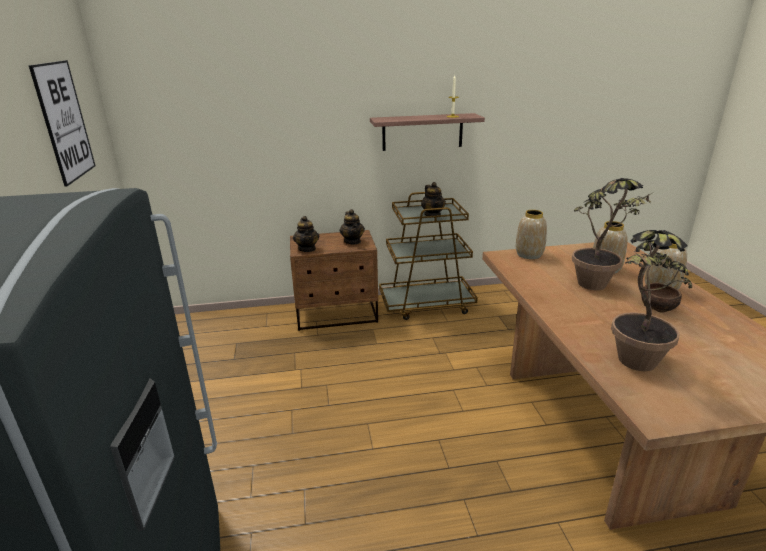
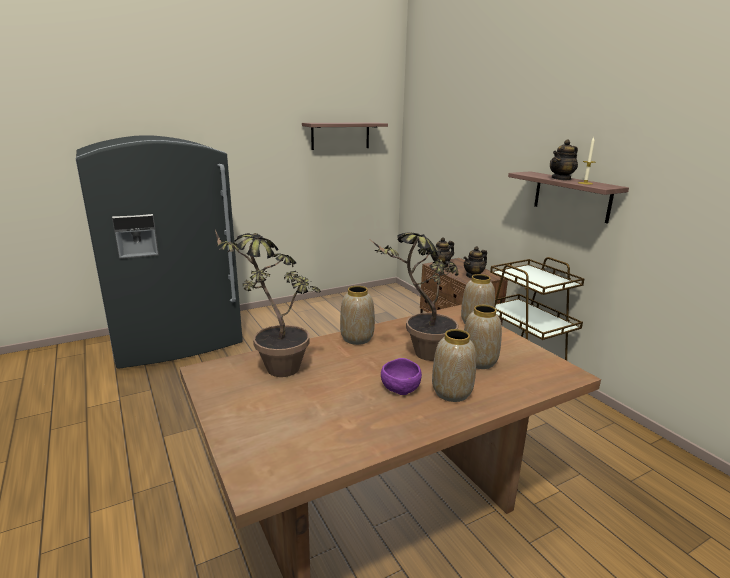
camera: 70 degrees right, 5 degrees down
picture [29,60,95,187] -> shelf [302,122,388,150]
teapot [421,182,446,218] -> teapot moved to [550,139,578,181]
brown bowl [641,283,682,312] -> purple bowl [381,358,422,395]
none -> vase [340,286,375,345]

